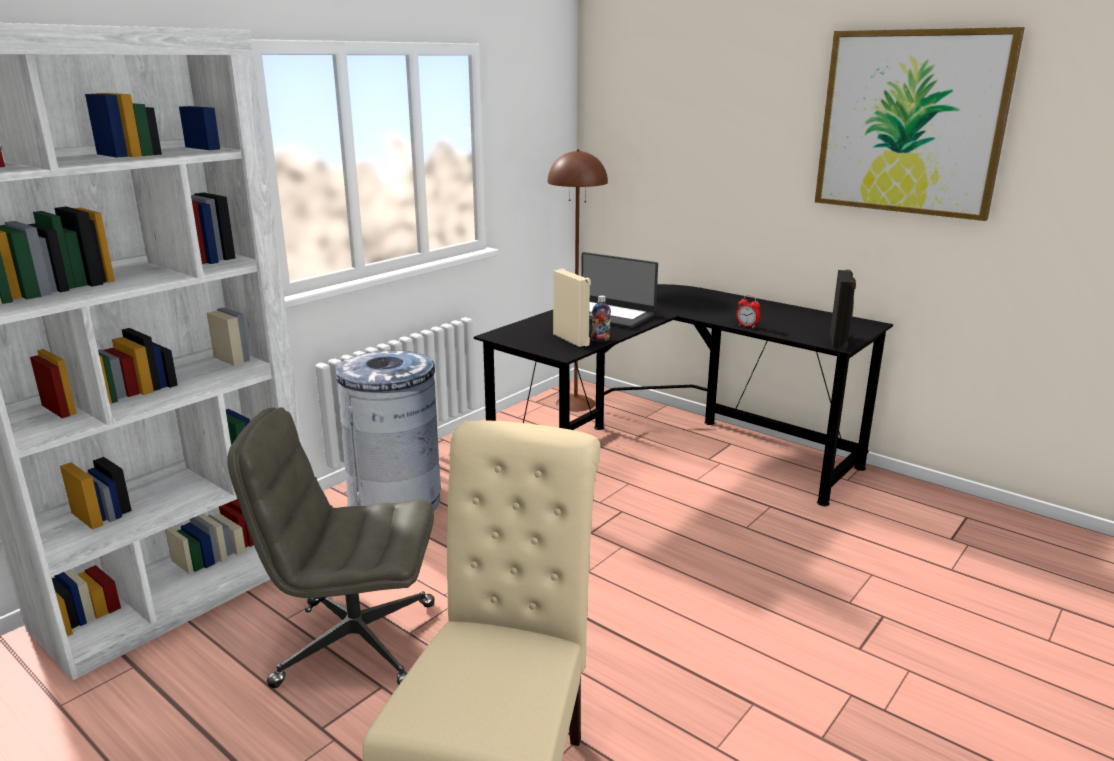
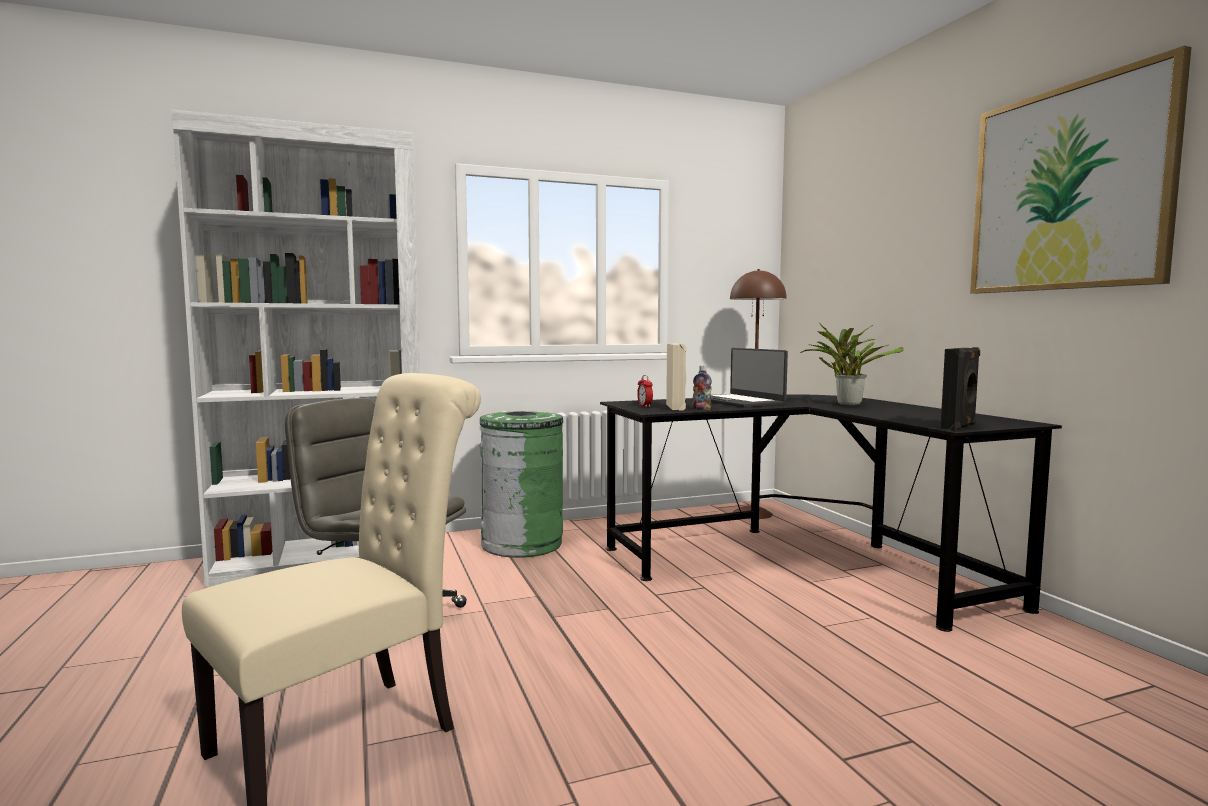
camera: 30 degrees right, 15 degrees down
grey trash can [335,351,441,512] -> green trash can [480,411,563,558]
alarm clock [736,295,760,328] -> alarm clock moved to [637,375,653,407]
none -> potted plant [800,323,904,406]

